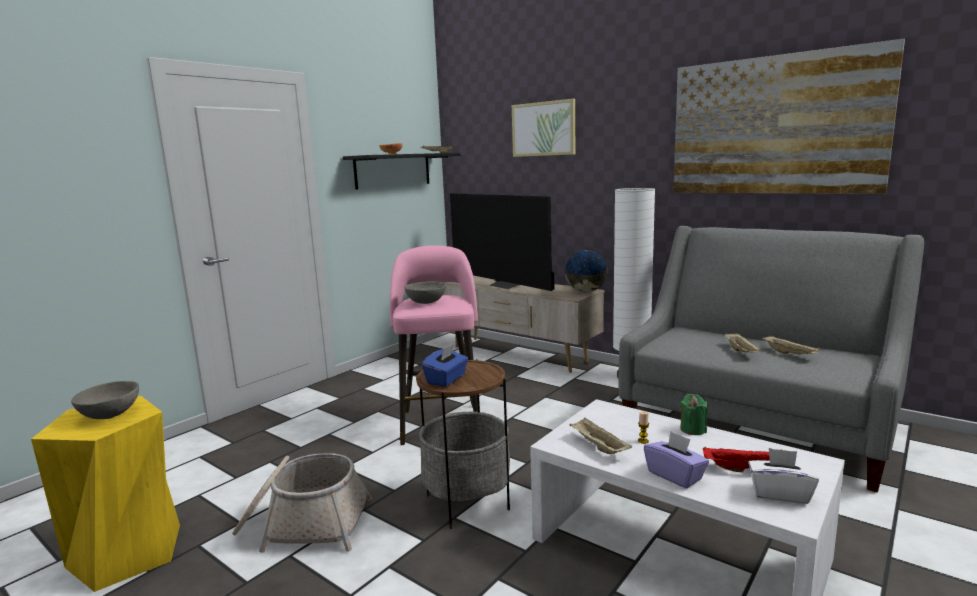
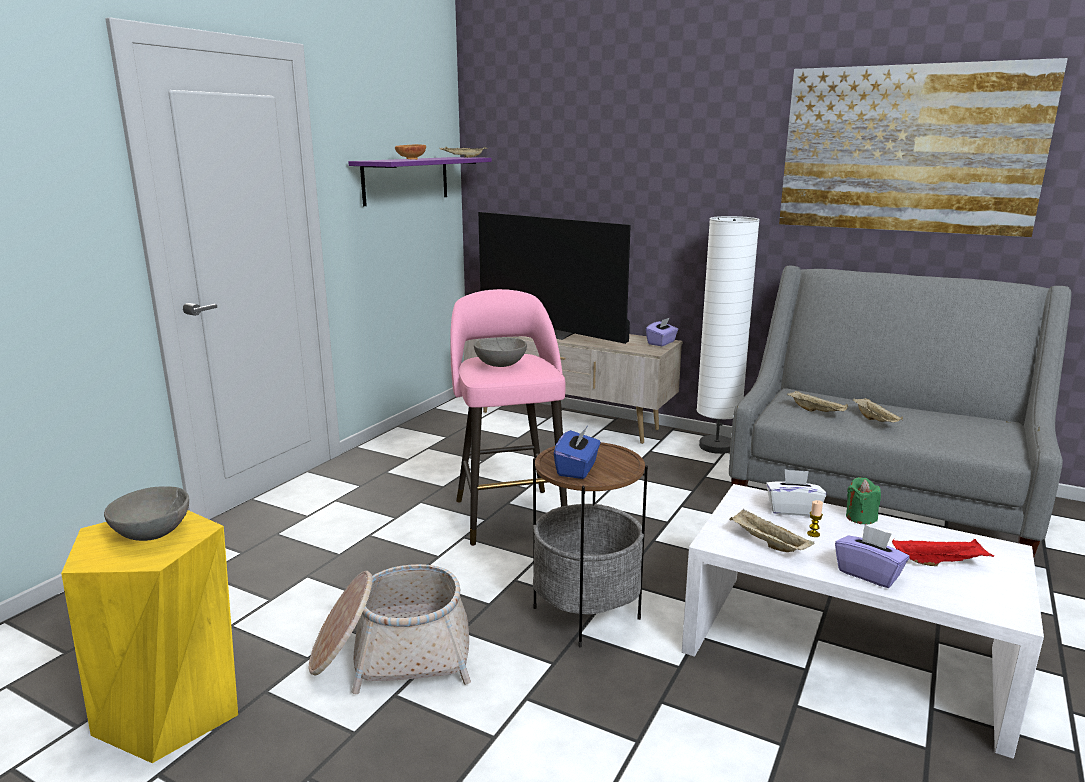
camera: 10 degrees left, 5 degrees up
black shelf [343,153,460,190] -> purple shelf [348,157,492,206]
picture [512,99,575,157] -> none
globe [564,250,608,292] -> purple tissue box [646,318,678,346]
white tissue box [748,448,819,504] -> white tissue box moved to [766,469,826,516]
beige tray [762,336,820,354] -> beige tray moved to [787,391,848,412]

